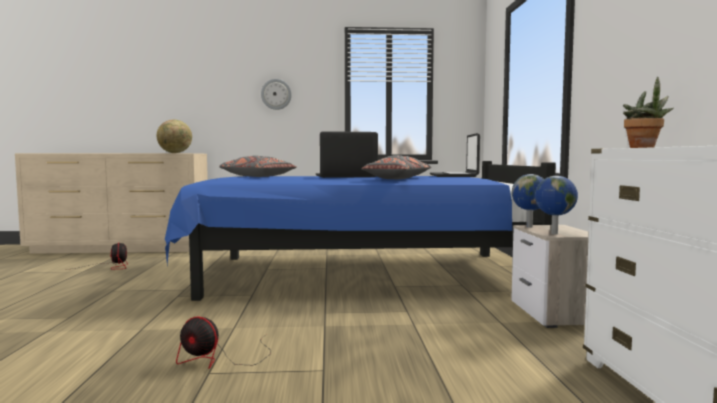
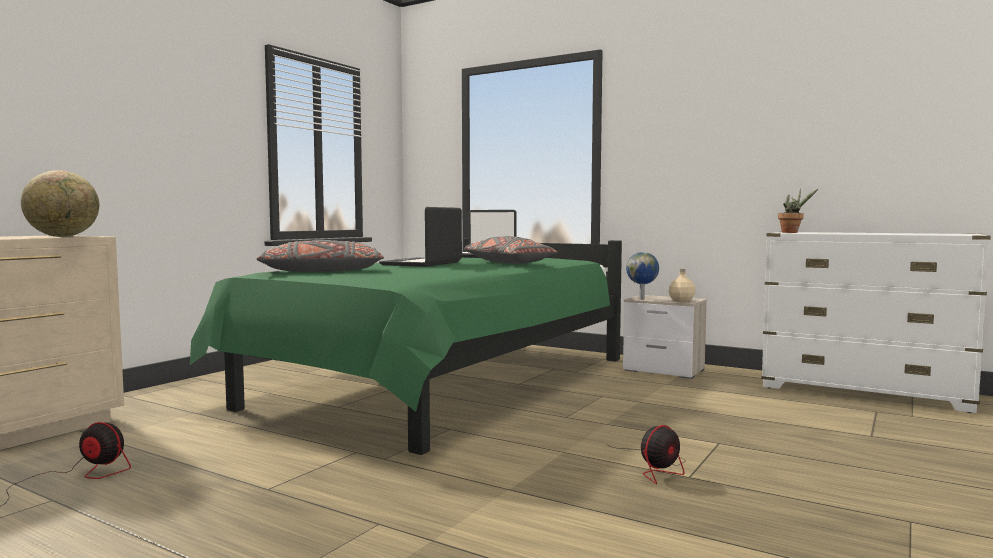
camera: 55 degrees left, 0 degrees up
blue bed [165,161,556,301] -> green bed [190,238,622,455]
wall clock [261,79,292,110] -> none
globe [535,176,578,234] -> beige bottle [669,269,696,302]

